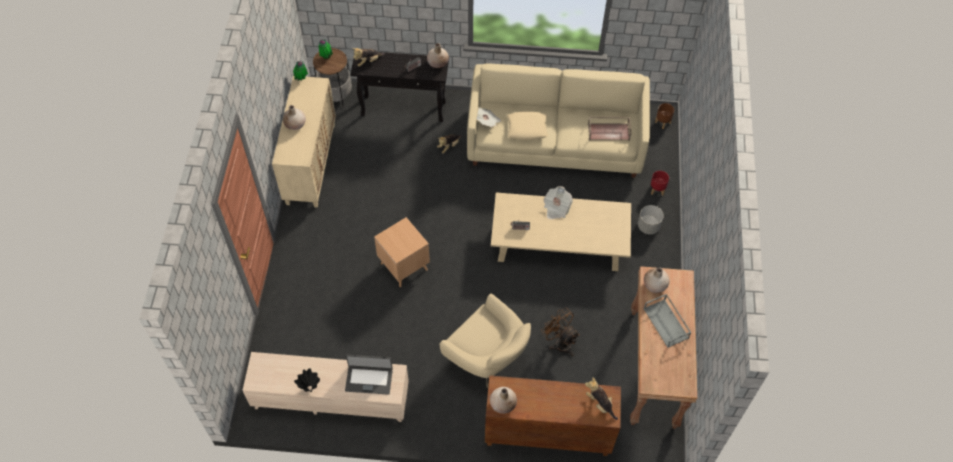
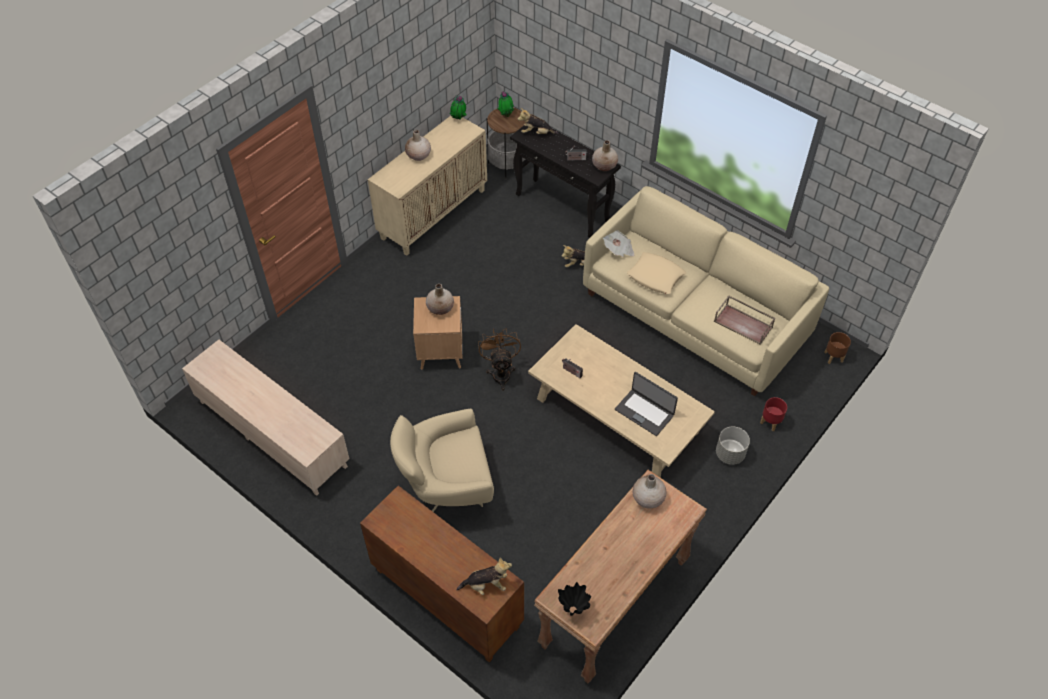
camera: 35 degrees right, 5 degrees down
black vase [294,368,320,392] -> black vase moved to [558,582,591,616]
laptop [345,355,393,395] -> laptop moved to [615,372,678,436]
beige armchair [440,293,531,383] -> beige armchair turned 90 degrees clockwise [390,409,494,512]
beige vase [490,387,517,414] -> beige vase moved to [426,284,454,315]
brown fan [541,308,580,356] -> brown fan moved to [478,328,521,391]
newspaper [543,186,573,219] -> none
plush toy [585,377,618,420] -> plush toy turned 90 degrees clockwise [457,557,512,595]
grey tray [644,294,691,348] -> none

